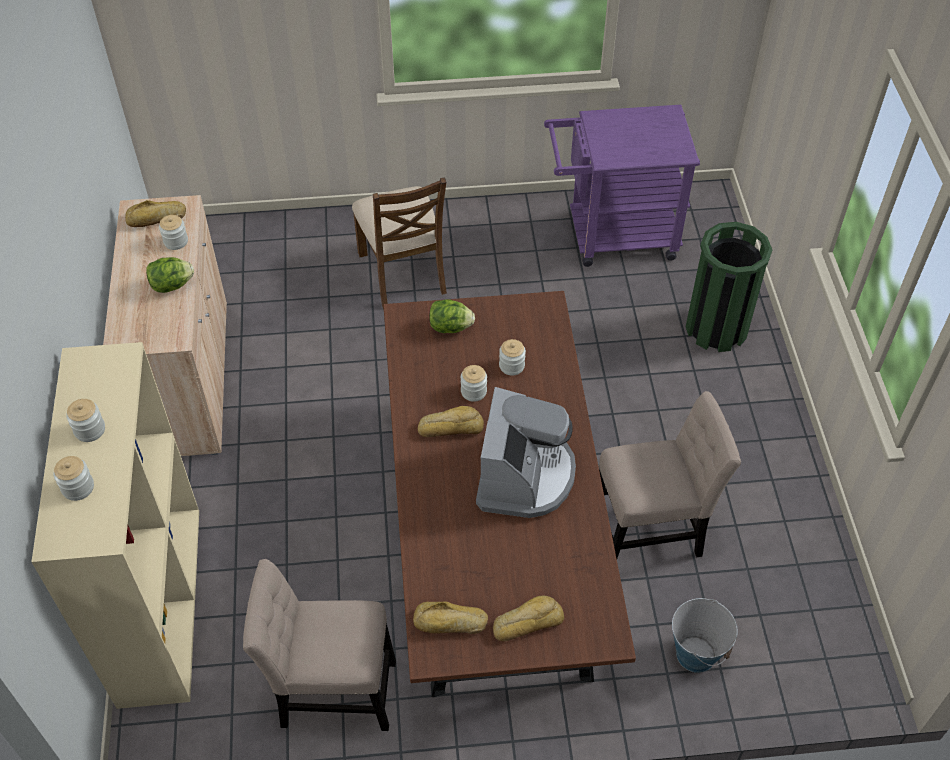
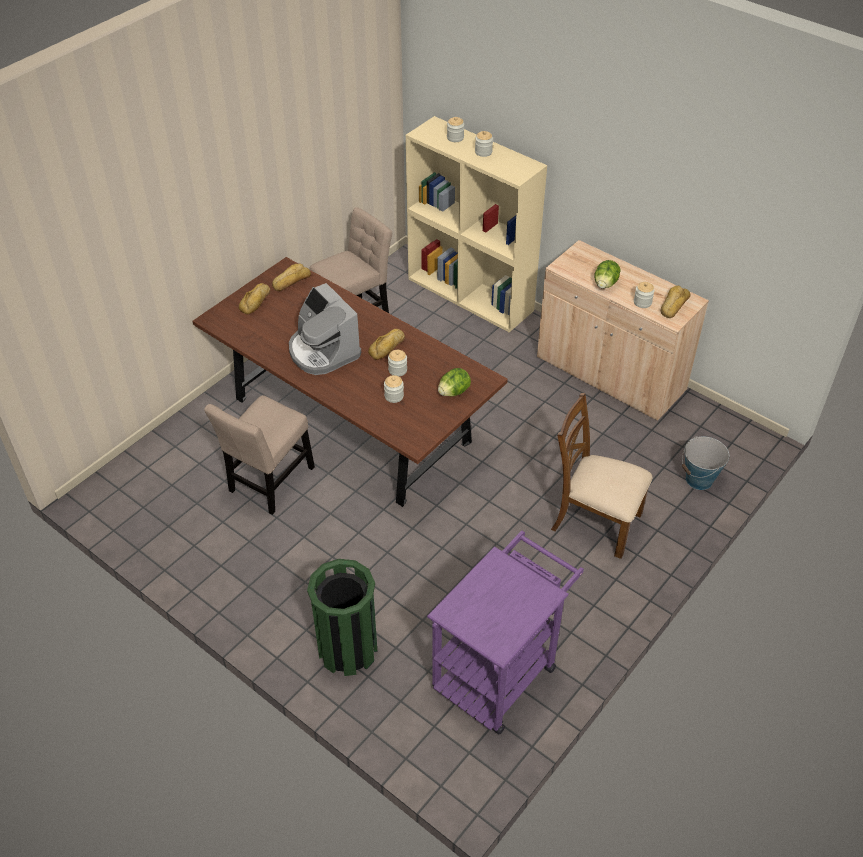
camera: 135 degrees right, 5 degrees down
bucket [672,598,738,673] -> bucket moved to [682,436,729,490]

